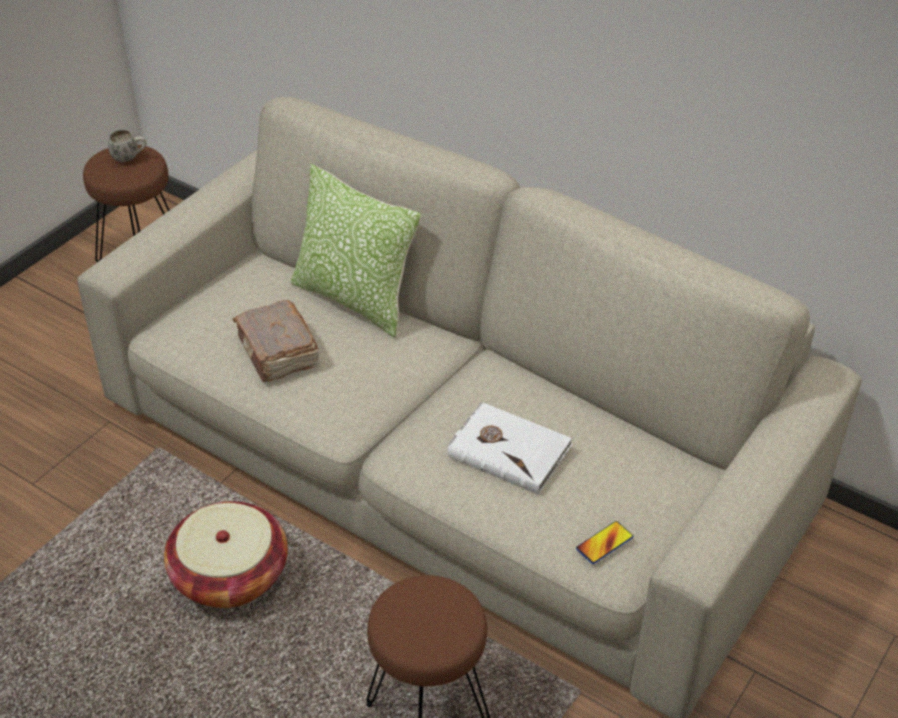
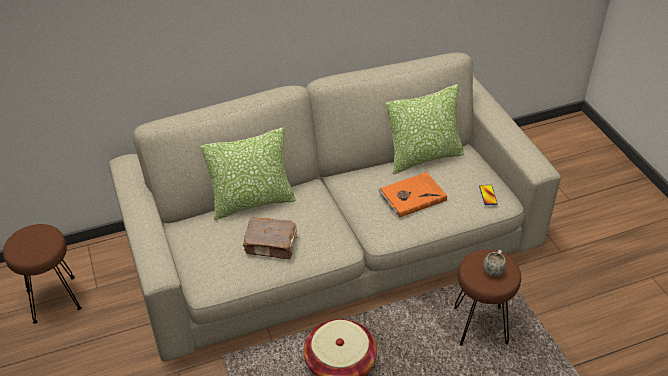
camera: 55 degrees left, 0 degrees up
white mug [108,129,147,162] -> white mug moved to [483,250,506,277]
white book [447,401,573,495] -> orange book [378,172,447,218]
none -> pillow [386,84,464,174]

